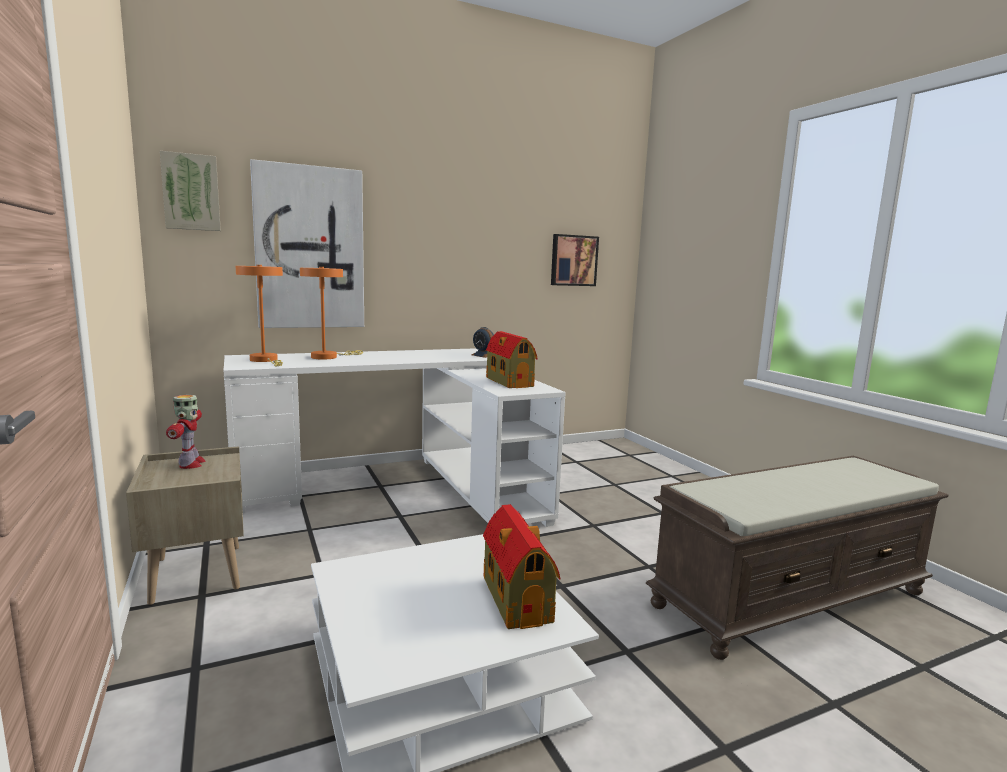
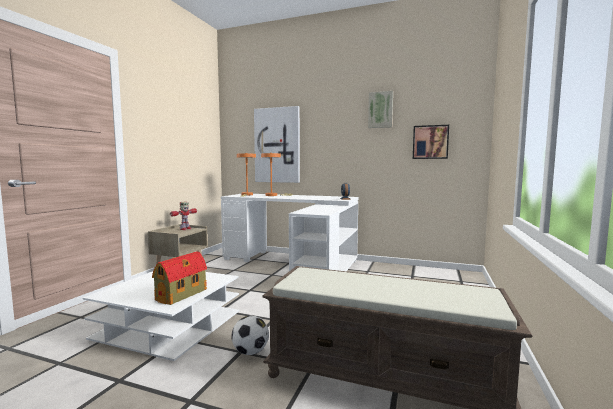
camera: 45 degrees right, 5 degrees down
picture [160,151,221,231] -> picture moved to [368,91,393,128]
toy house [486,331,537,388] -> none
none -> football [231,316,269,355]

